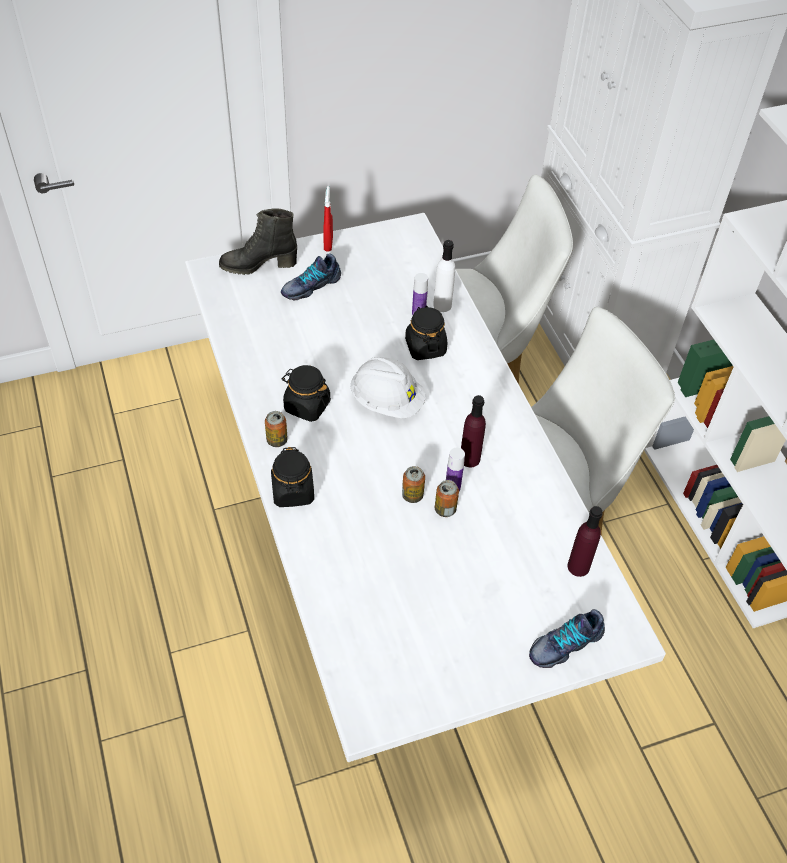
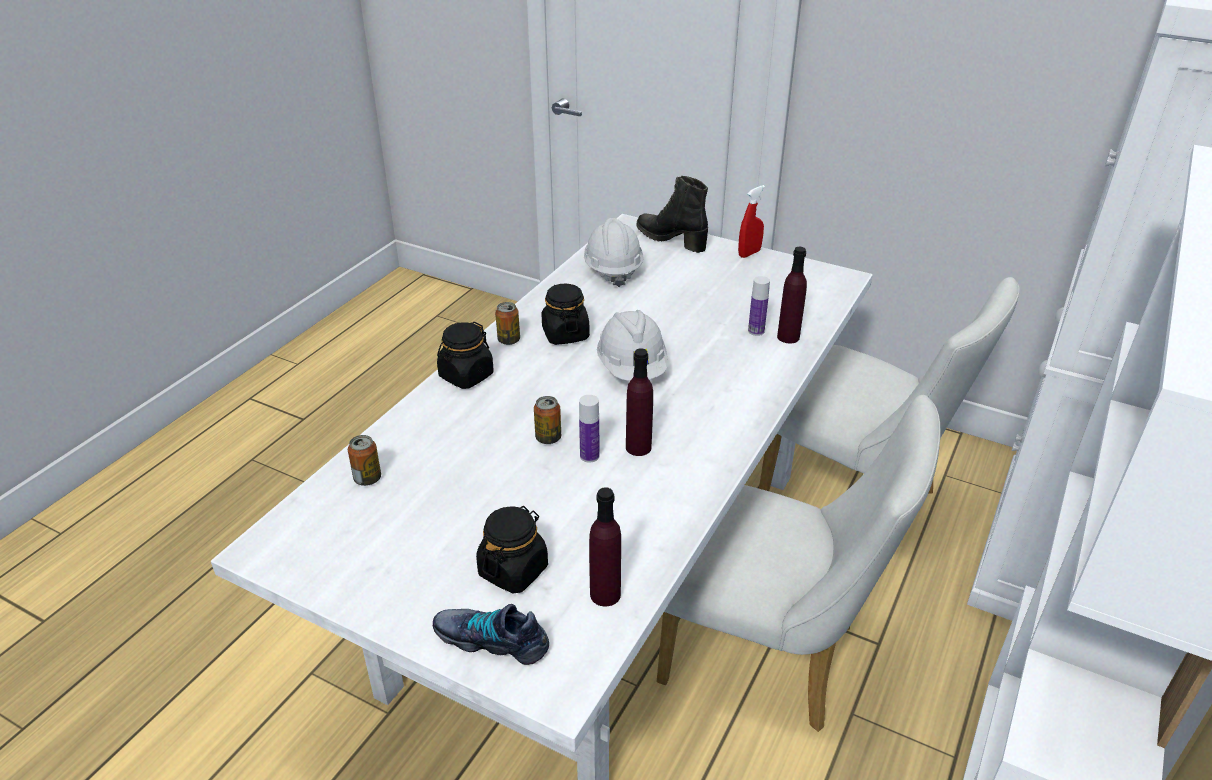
camera: 50 degrees right, 15 degrees down
shoe [281,254,341,301] -> none
black jar [405,306,447,360] -> black jar moved to [476,506,548,594]
white bottle [433,240,455,312] -> purple bottle [777,247,807,343]
can [435,480,459,517] -> can moved to [348,435,381,486]
none -> white hard hat [584,218,643,287]

